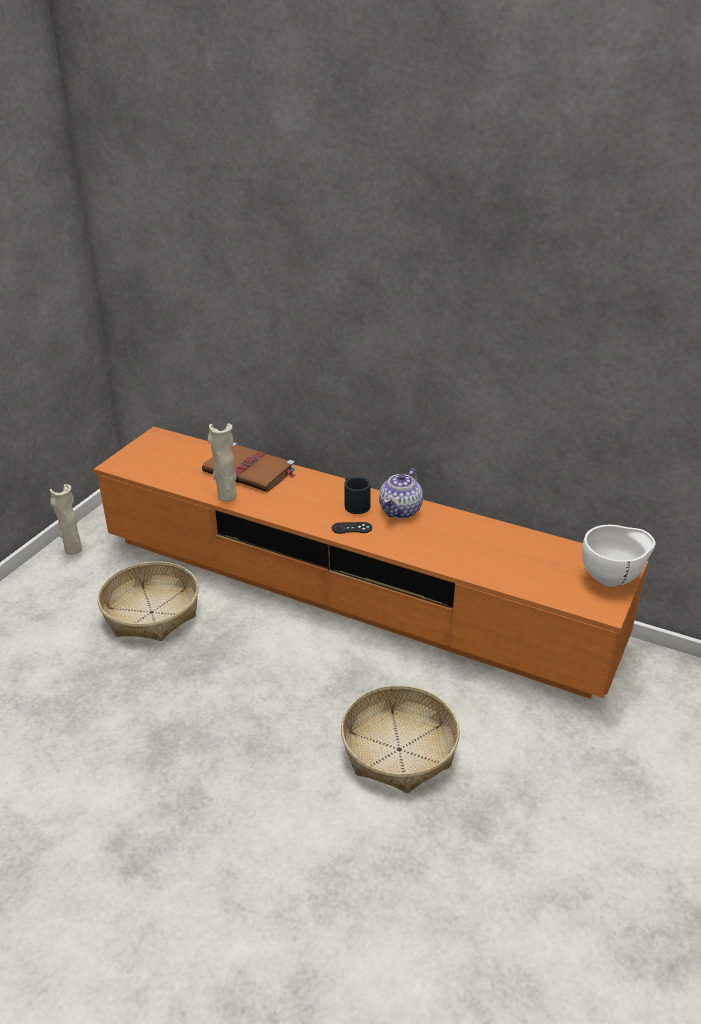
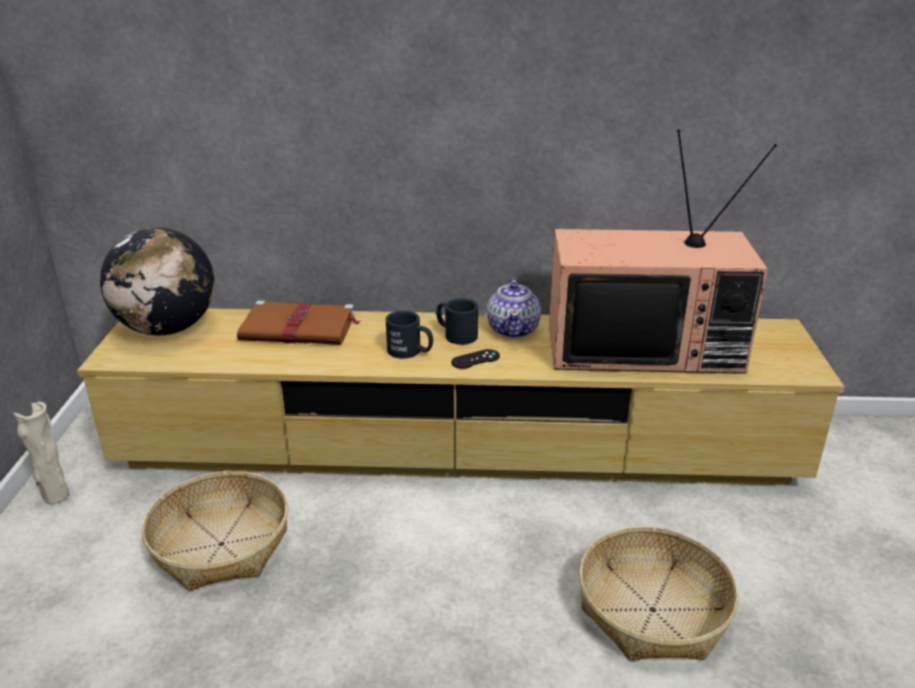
camera: 25 degrees left, 5 degrees down
orange tv stand [94,426,648,699] -> beige tv stand [77,308,845,485]
beige vase [208,423,237,502] -> none
white bowl [582,525,656,587] -> none
none -> globe [100,228,215,335]
none -> black mug [385,311,433,359]
none -> television [549,129,777,374]

